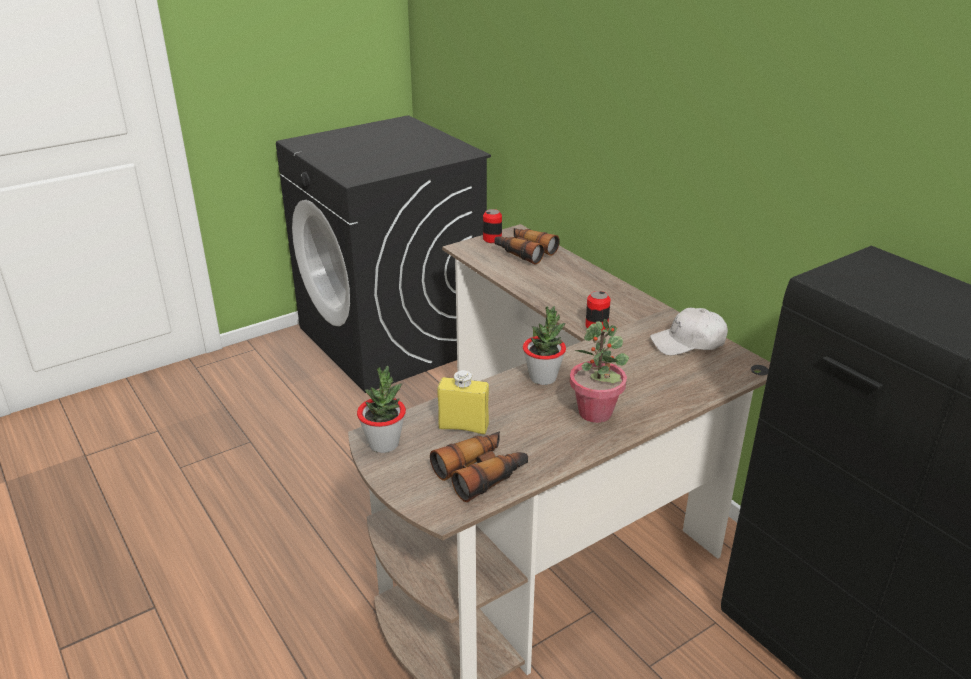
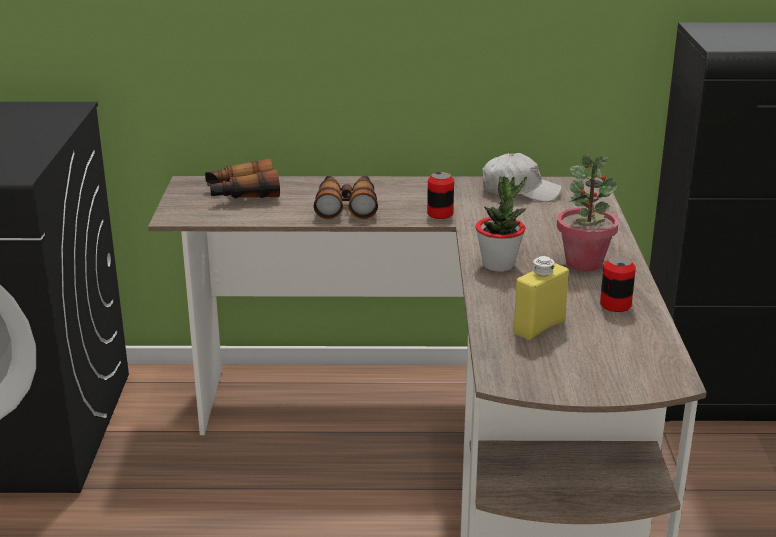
camera: 55 degrees left, 5 degrees down
potted plant [357,366,406,453] -> none
binoculars [430,431,528,502] -> binoculars moved to [314,175,378,220]
can [483,209,502,243] -> can moved to [600,256,636,312]
white cap [650,307,728,355] -> white cap turned 105 degrees counterclockwise [483,153,562,202]

